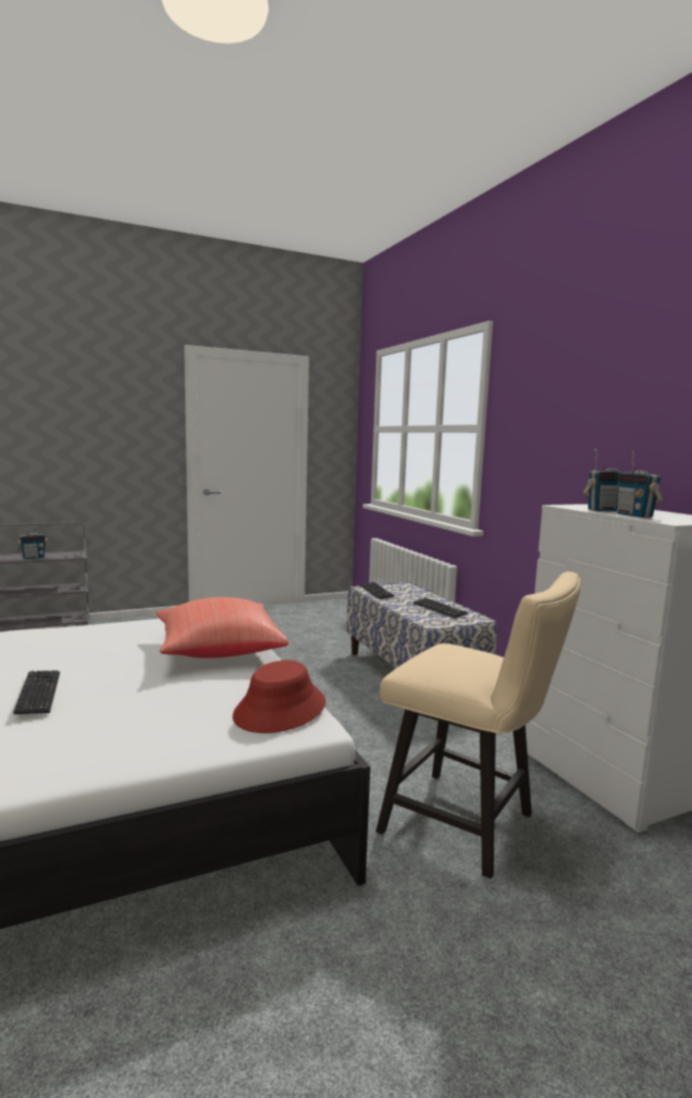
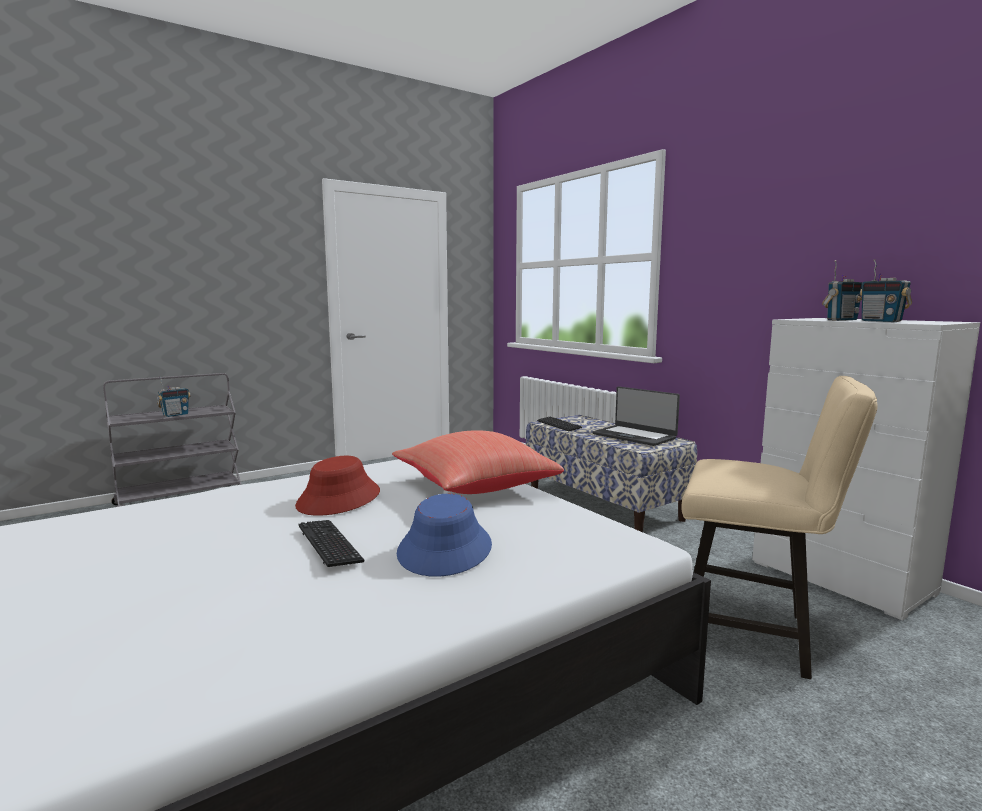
camera: 10 degrees left, 0 degrees up
red hat [233,660,326,733] -> red hat moved to [295,456,380,516]
keyboard [413,598,468,618] -> laptop [592,386,680,446]
none -> blue hat [397,494,492,577]

